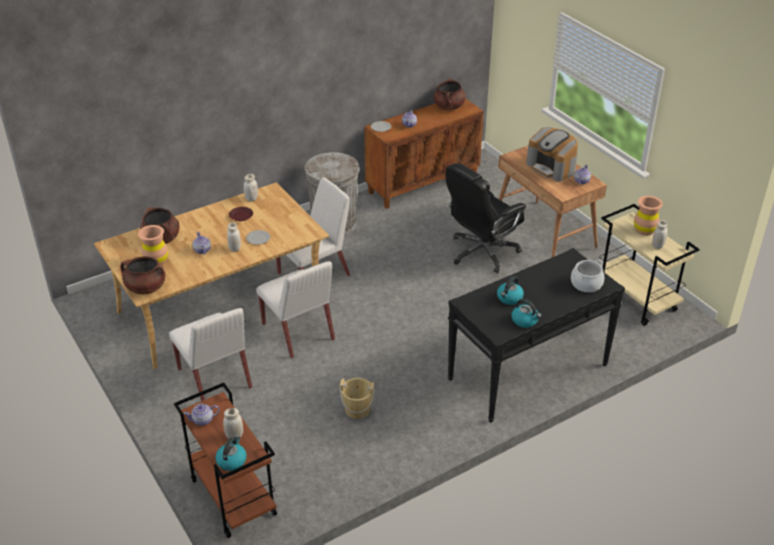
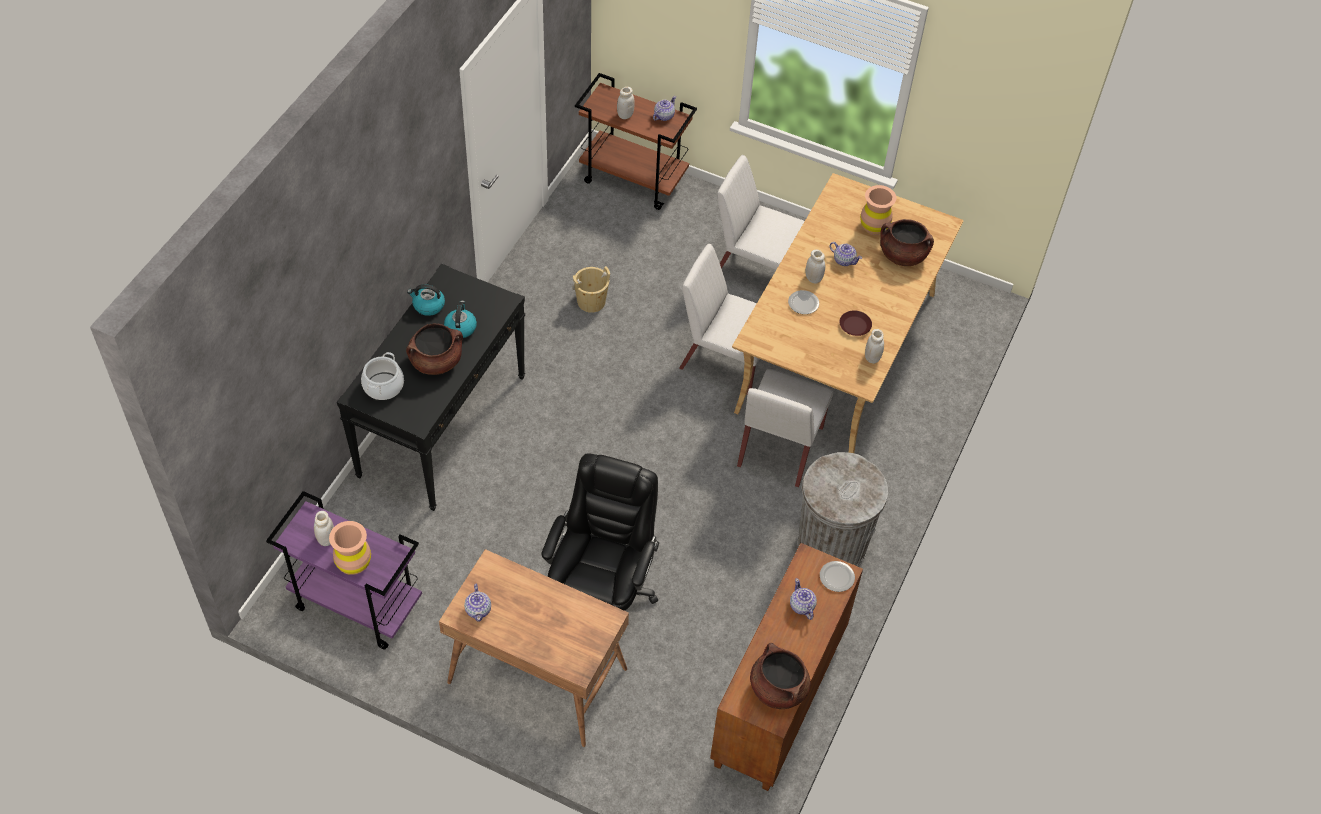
camera: 145 degrees right, 15 degrees up
brown cooking pot [120,256,165,295] -> brown cooking pot moved to [406,323,463,375]
kettle [215,435,246,471] -> none
coffee machine [526,127,578,182] -> none
beige cart [599,204,700,326] -> purple cart [266,491,422,649]

